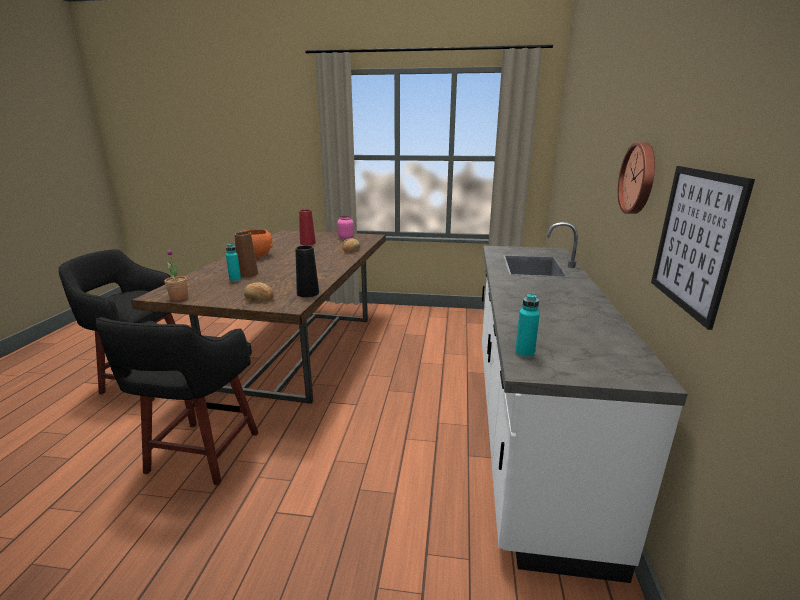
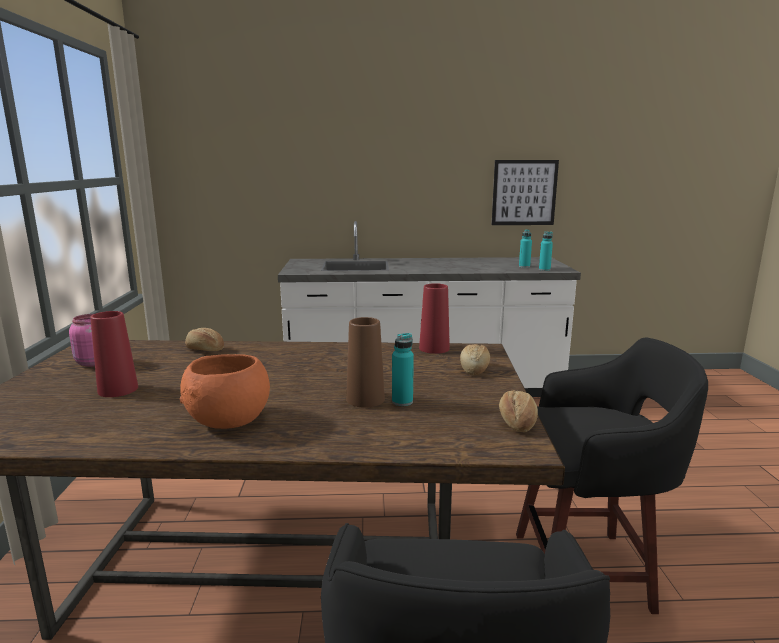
camera: 100 degrees left, 5 degrees down
potted plant [165,249,188,301] -> bread [499,390,538,432]
black vase [295,246,319,297] -> red vase [419,283,450,354]
wall clock [618,142,655,214] -> none
none -> turquoise bottle [519,229,532,268]

